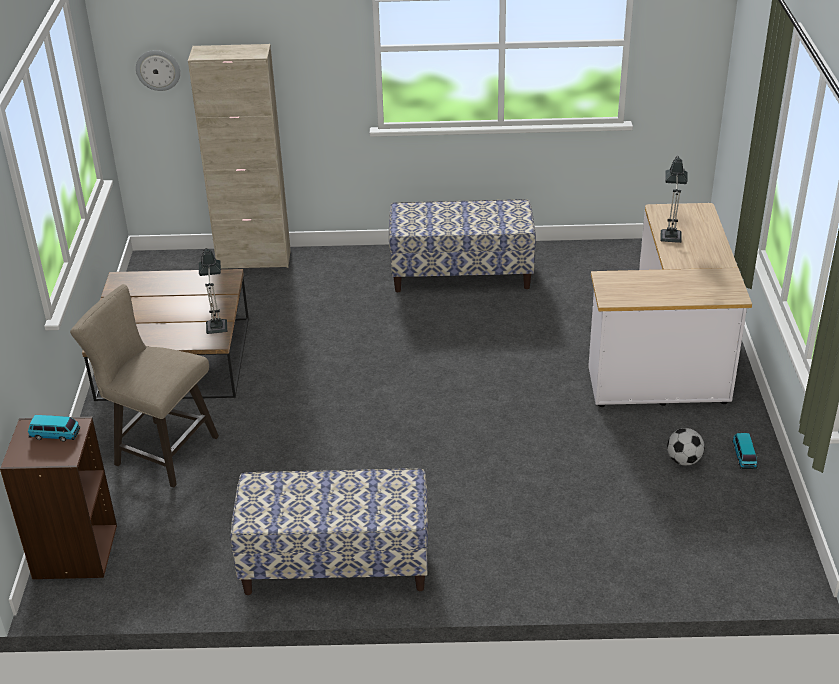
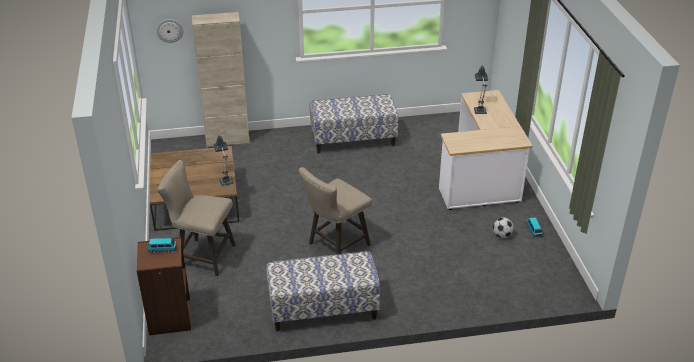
camera: 10 degrees left, 0 degrees up
none -> beige stool [299,167,372,254]

